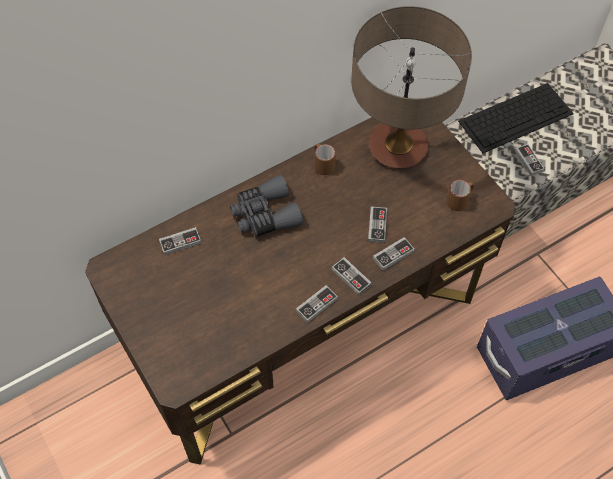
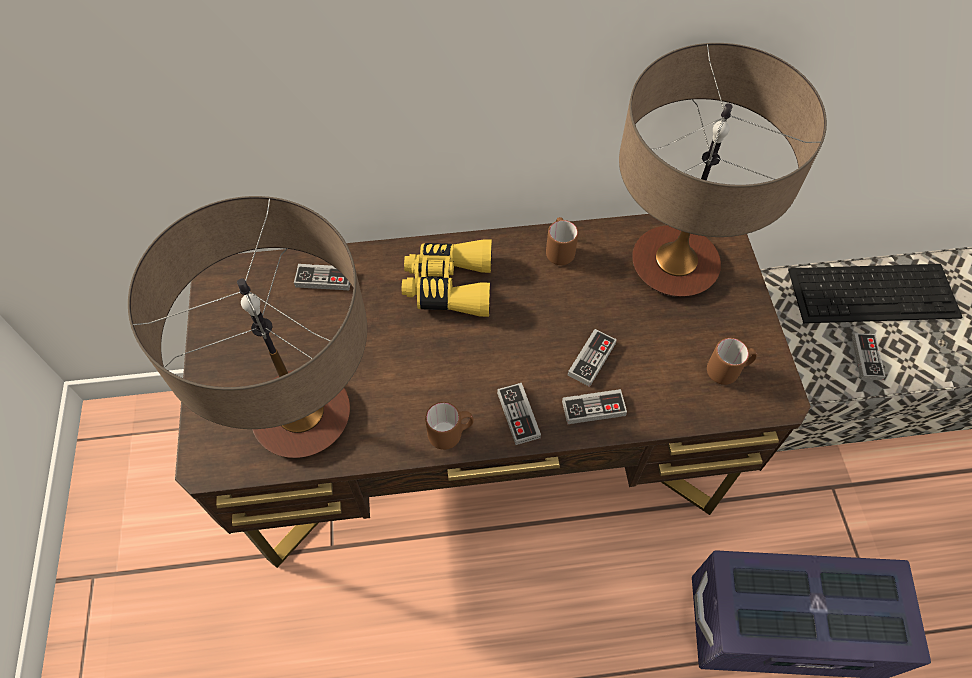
camera: 25 degrees right, 0 degrees up
grey binoculars [230,175,303,237] -> yellow binoculars [402,239,492,317]
game controller [296,285,338,323] -> brown mug [425,402,474,450]
none -> table lamp [128,196,367,458]

